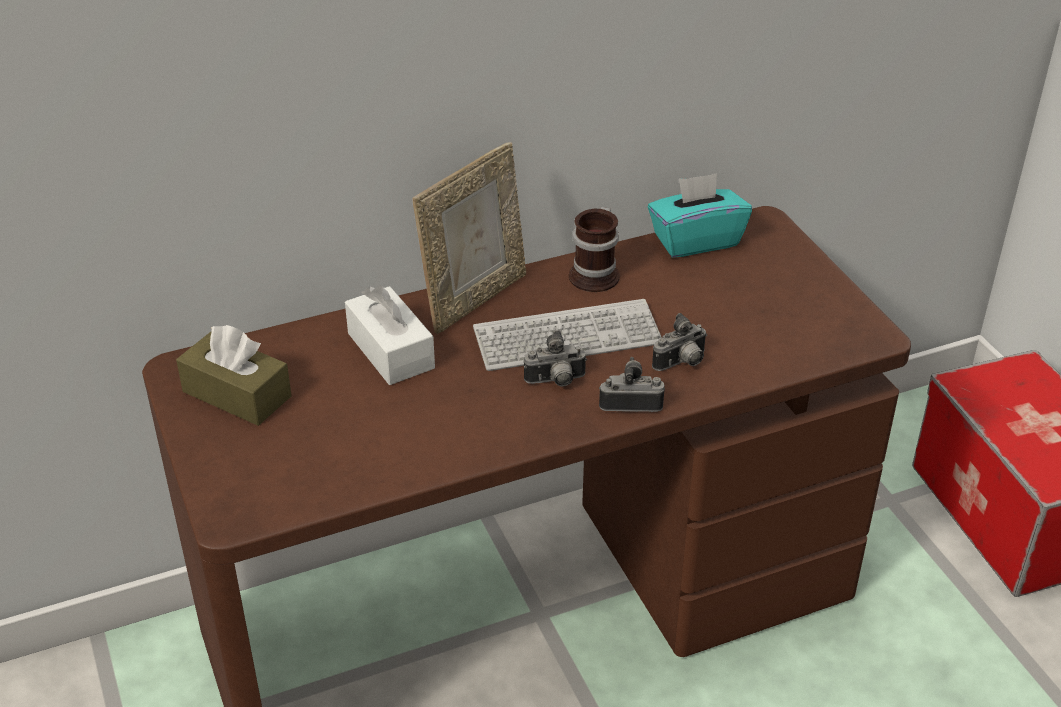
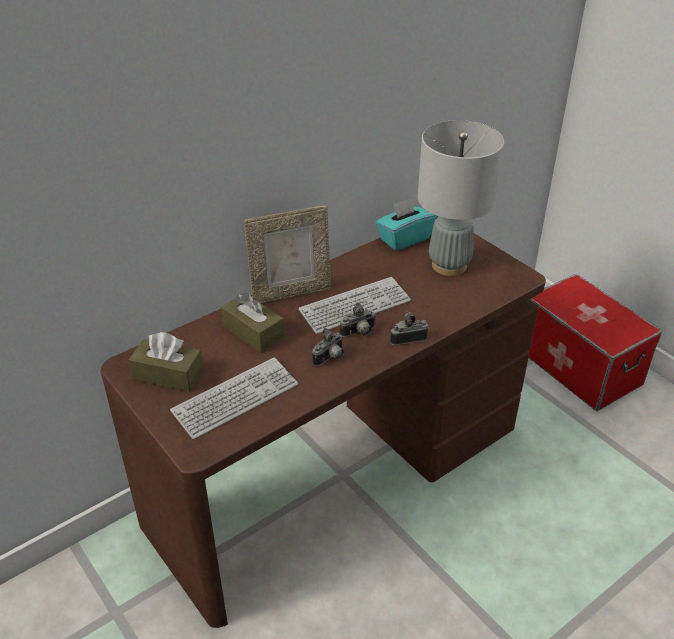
camera: 15 degrees left, 0 degrees up
white tissue box [345,285,435,385] -> brown tissue box [221,293,285,353]
picture frame [412,142,526,334] -> picture frame turned 45 degrees clockwise [244,206,331,303]
mug [569,207,620,292] -> none
camera [652,313,707,371] -> camera moved to [312,328,344,366]
none -> keyboard [170,357,298,439]
none -> grey table lamp [418,120,504,276]

